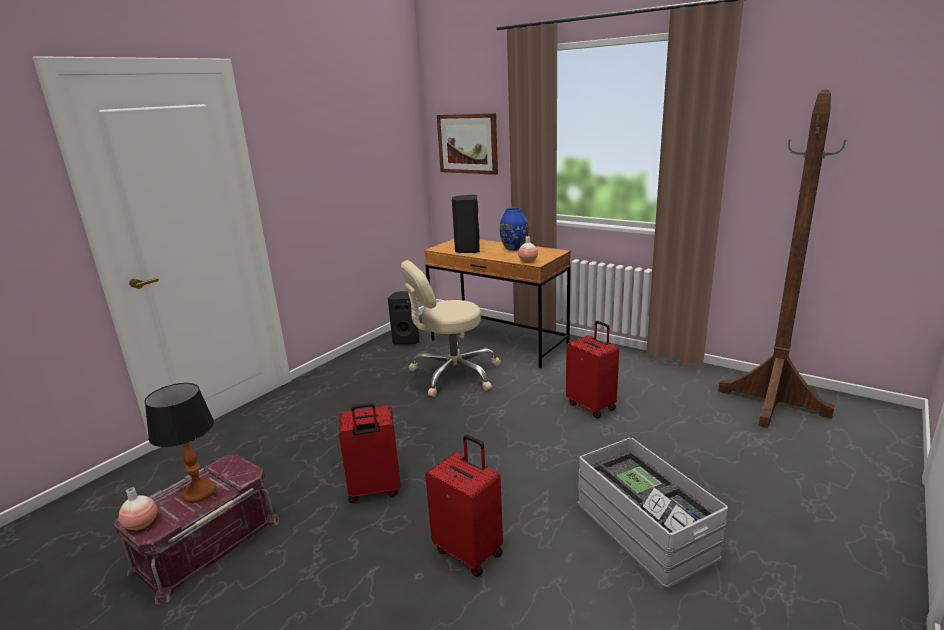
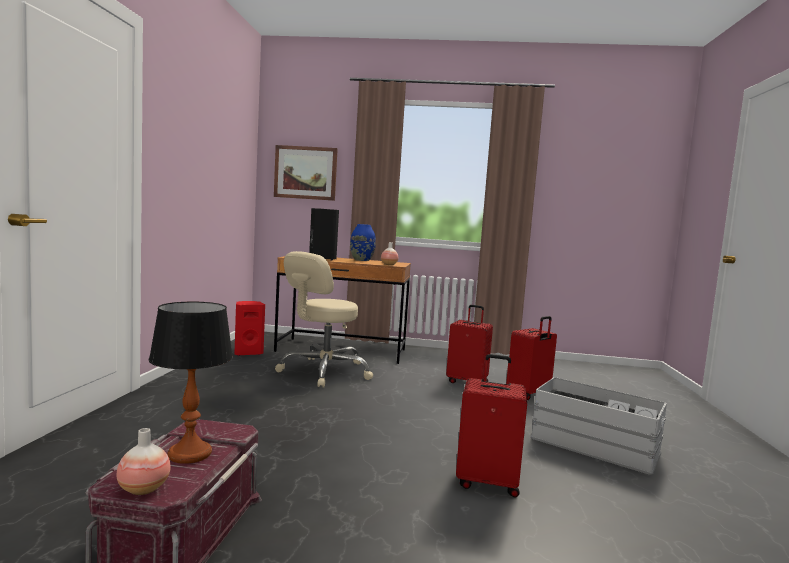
camera: 30 degrees left, 15 degrees down
red suitcase [339,403,401,503] -> red suitcase moved to [509,316,557,400]
black speaker [388,291,419,345] -> red speaker [234,301,265,356]
brown clothes rack [718,90,846,428] -> none

